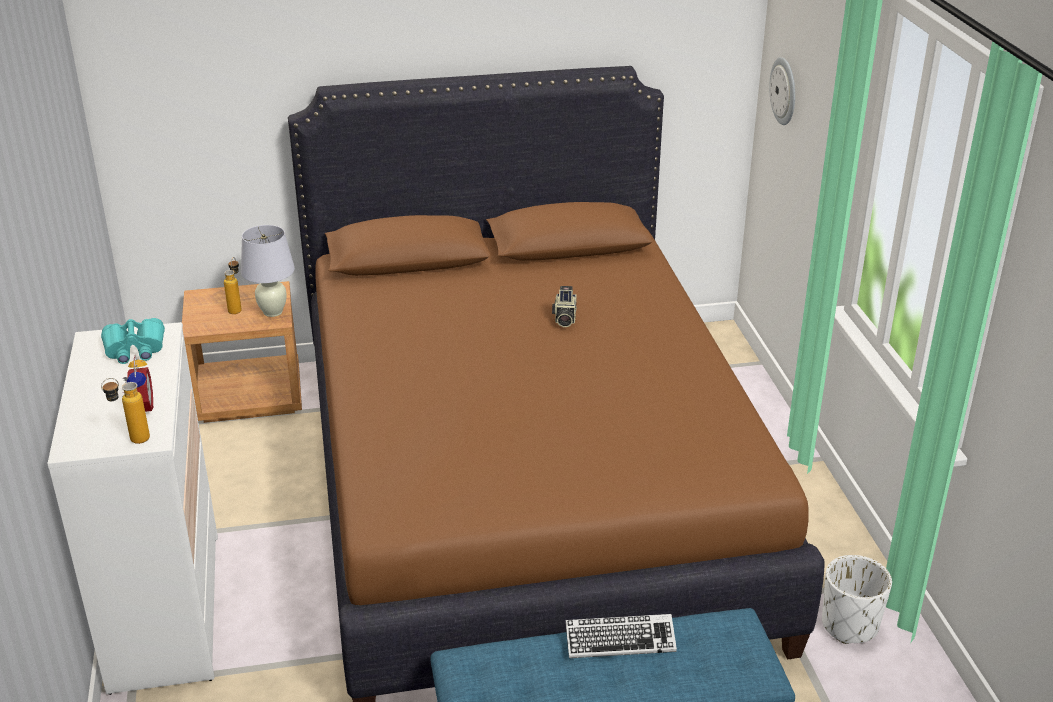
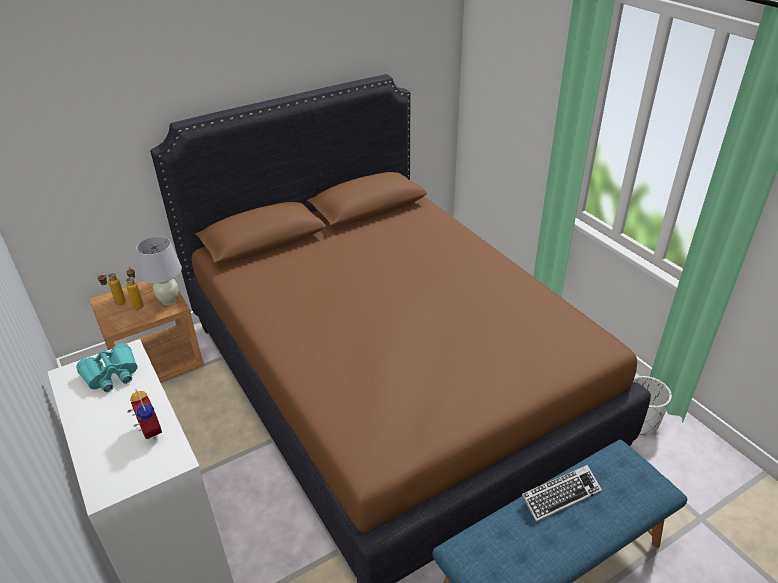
camera: 20 degrees left, 5 degrees up
bottle [101,378,150,444] -> bottle moved to [97,273,126,305]
camera [552,286,577,327] -> none
wall clock [769,57,795,125] -> none

